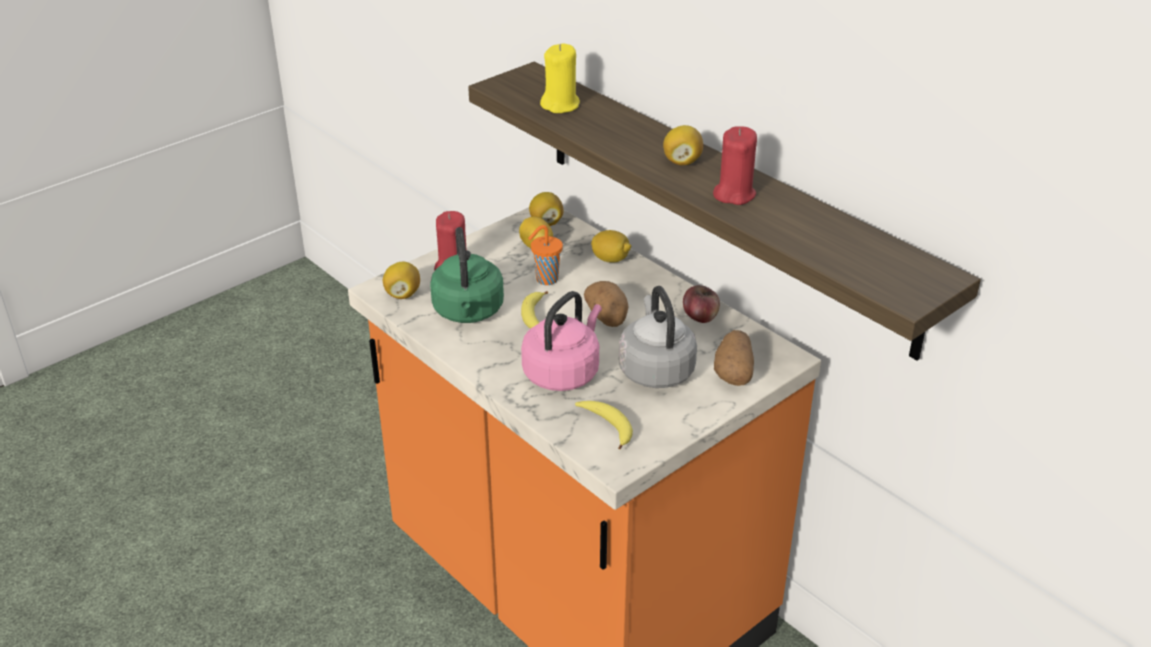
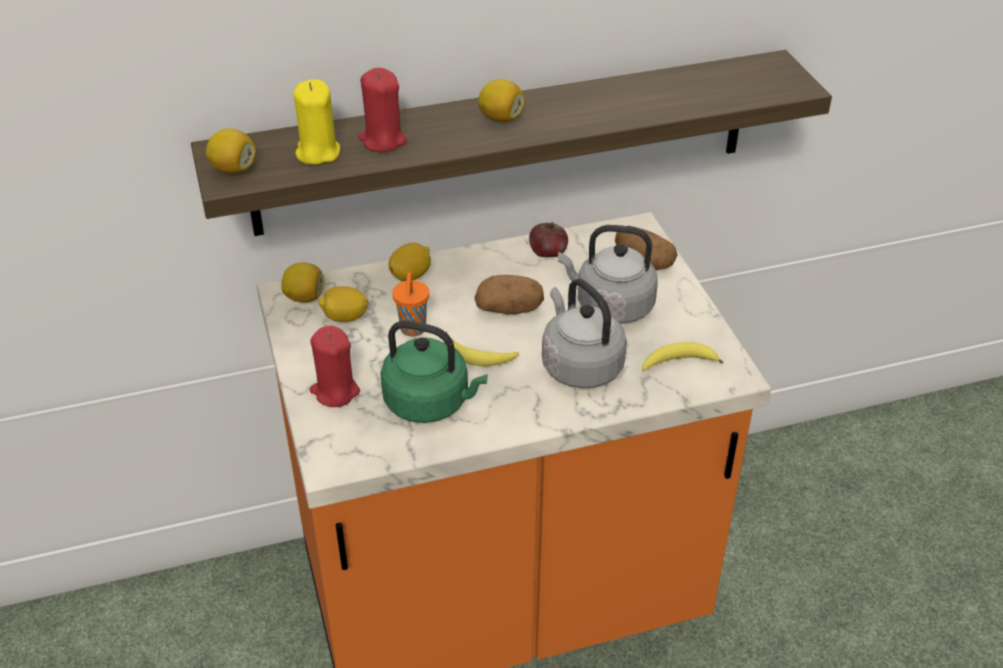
camera: 65 degrees left, 5 degrees up
lemon [383,262,420,299] -> lemon moved to [206,129,256,174]
pink kettle [521,291,602,391] -> grey kettle [542,279,627,389]
red candle [713,126,757,205] -> red candle moved to [358,68,407,152]

